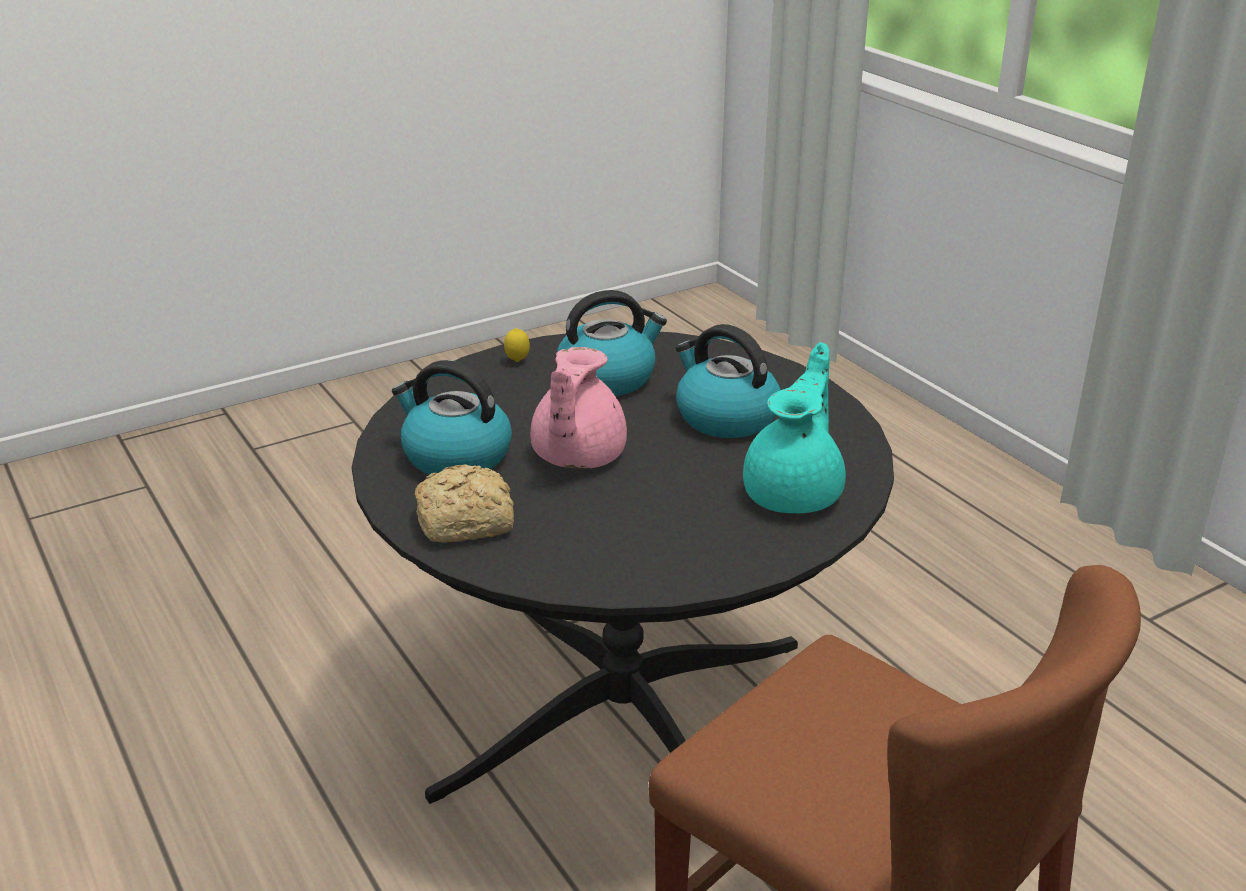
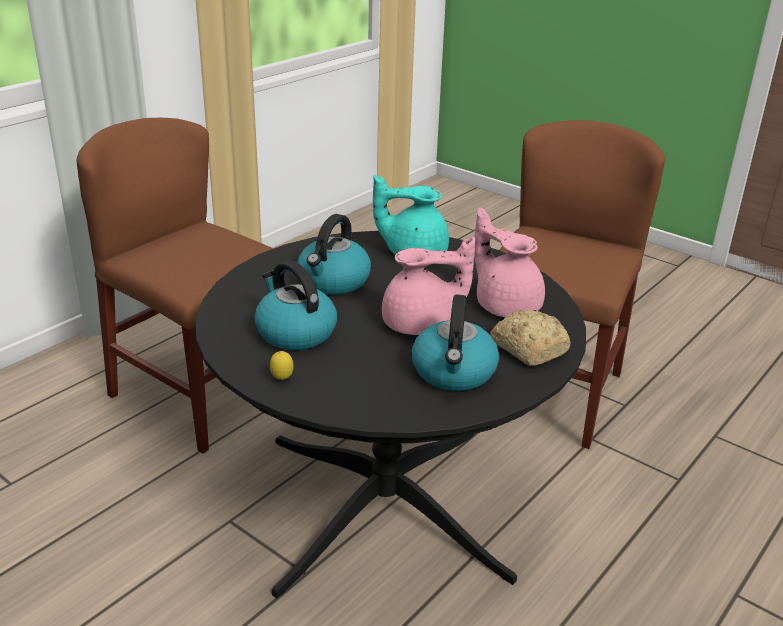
camera: 110 degrees left, 0 degrees up
none -> brown chair [77,118,274,454]
none -> pink teapot [474,208,545,317]

